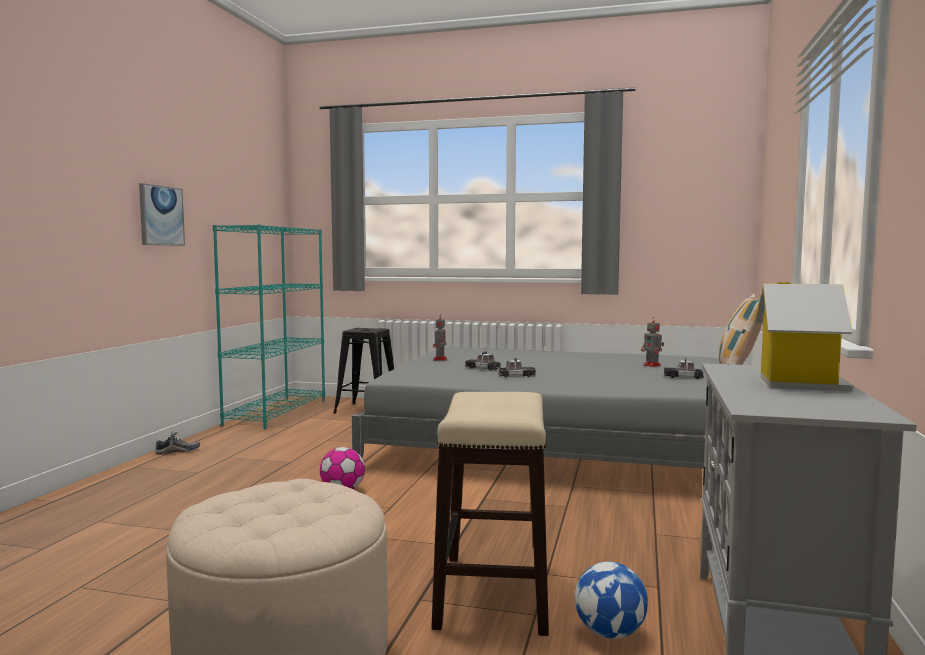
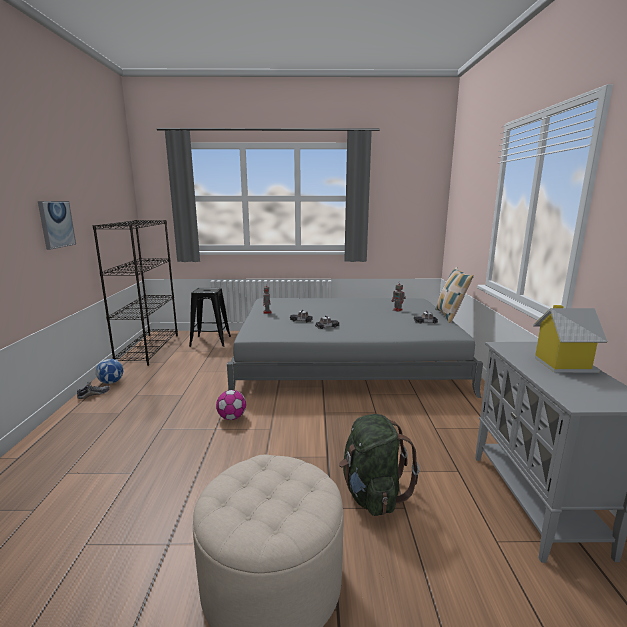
camera: 15 degrees left, 10 degrees up
turquoise bookcase [213,224,325,429] -> black bookcase [93,220,178,366]
stool [431,392,549,636] -> green backpack [339,414,420,516]
football [575,561,648,639] -> football moved to [96,359,123,384]

